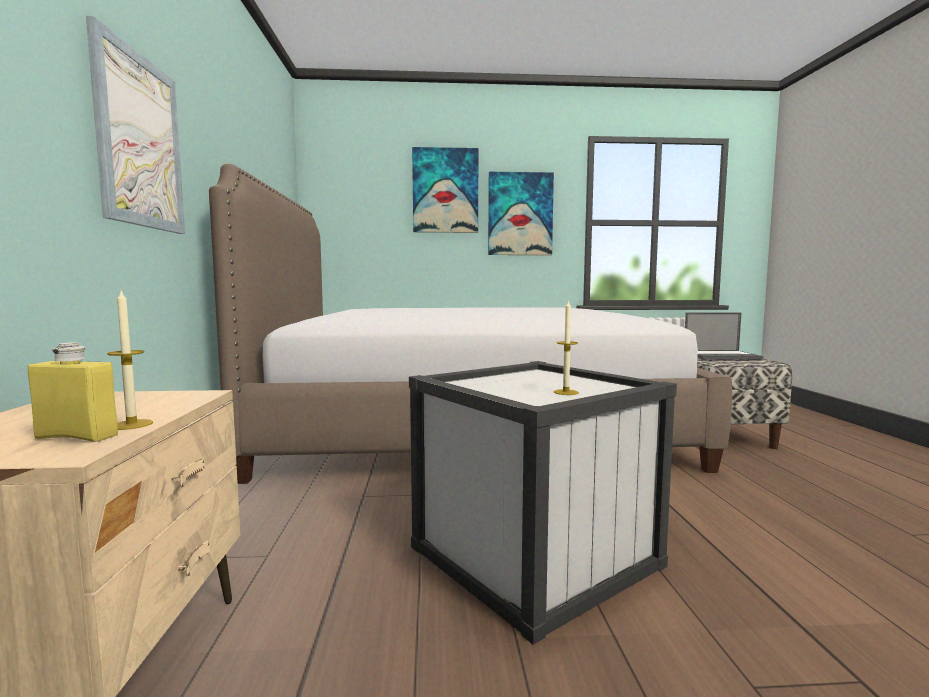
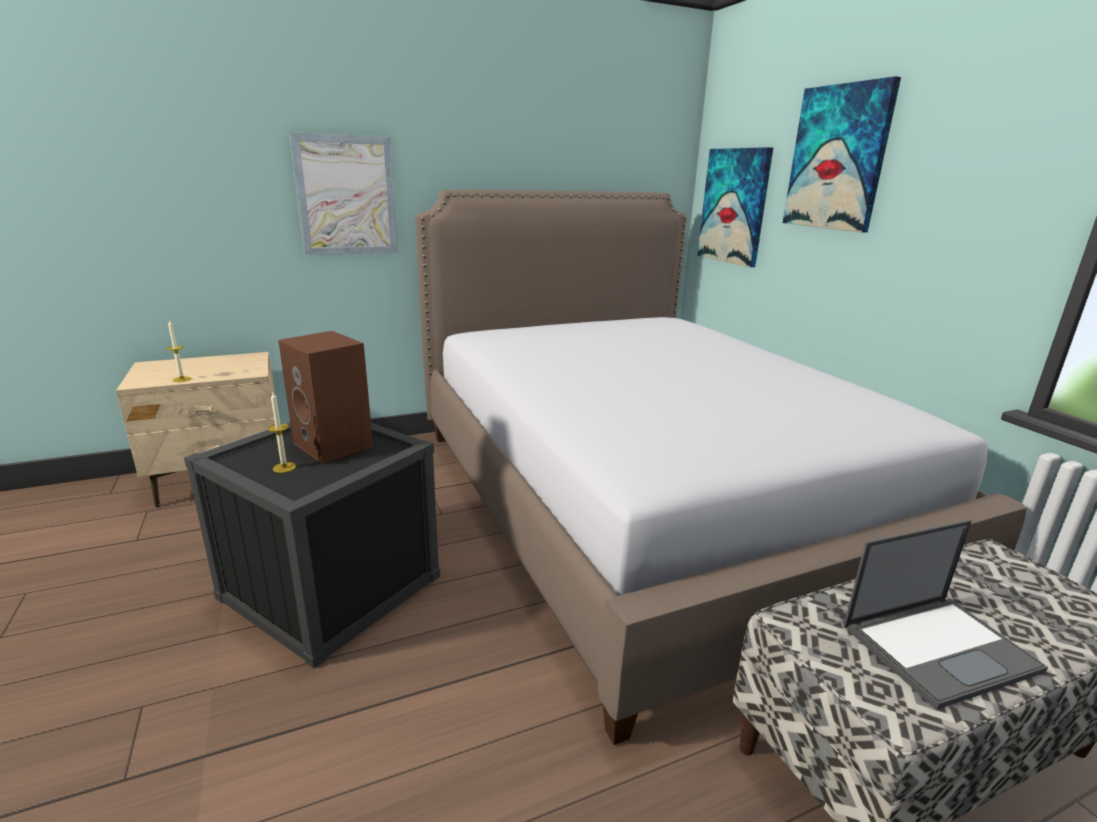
camera: 70 degrees right, 15 degrees up
yellow bottle [28,342,118,442] -> none
white storage box [409,361,677,645] -> black storage box [184,422,440,668]
picture [488,172,554,255] -> picture moved to [697,147,773,267]
laptop [685,313,763,359] -> laptop turned 90 degrees counterclockwise [843,520,1048,710]
none -> brown speaker [278,331,373,464]

